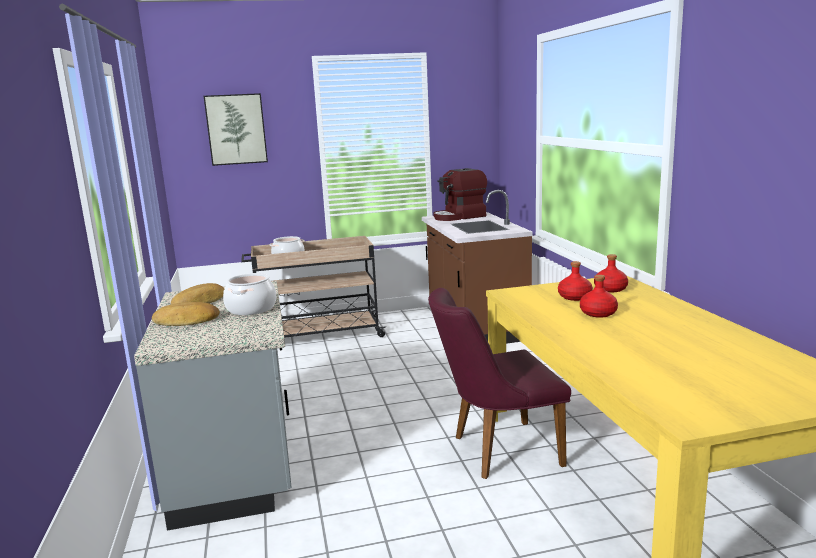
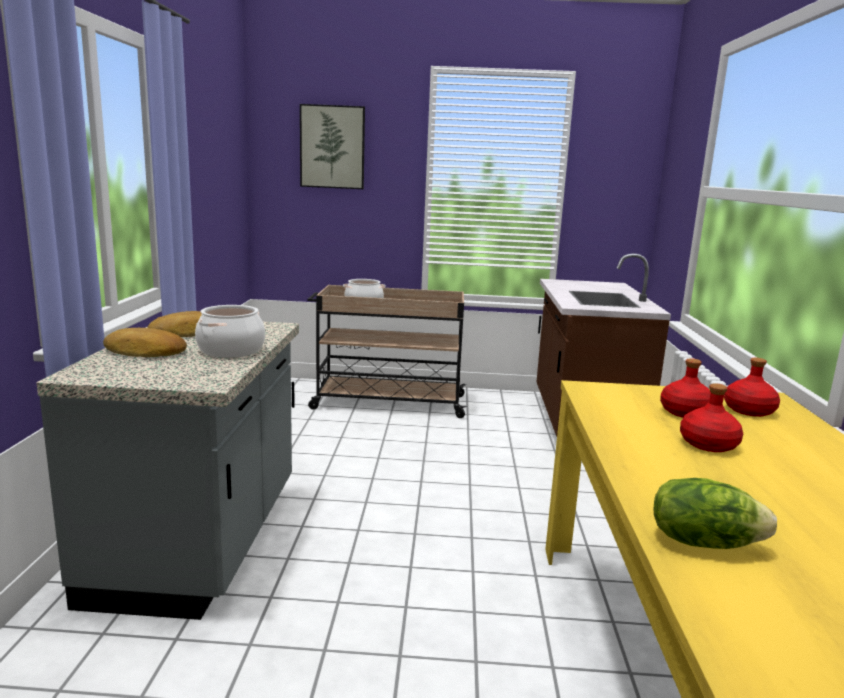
camera: 15 degrees right, 0 degrees up
purple chair [428,288,571,479] -> none
coffee machine [433,168,487,221] -> none
none -> lettuce [654,478,777,549]

